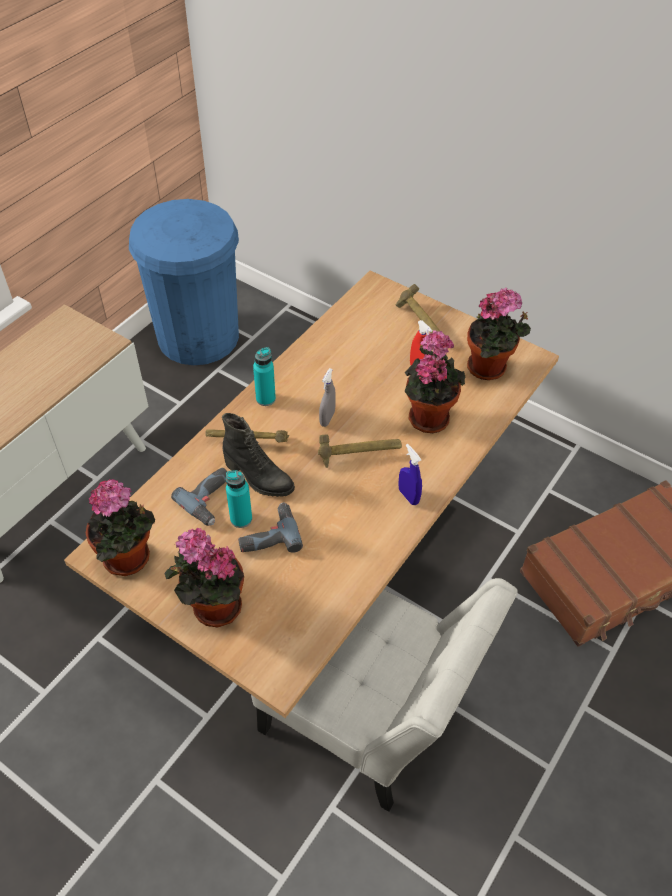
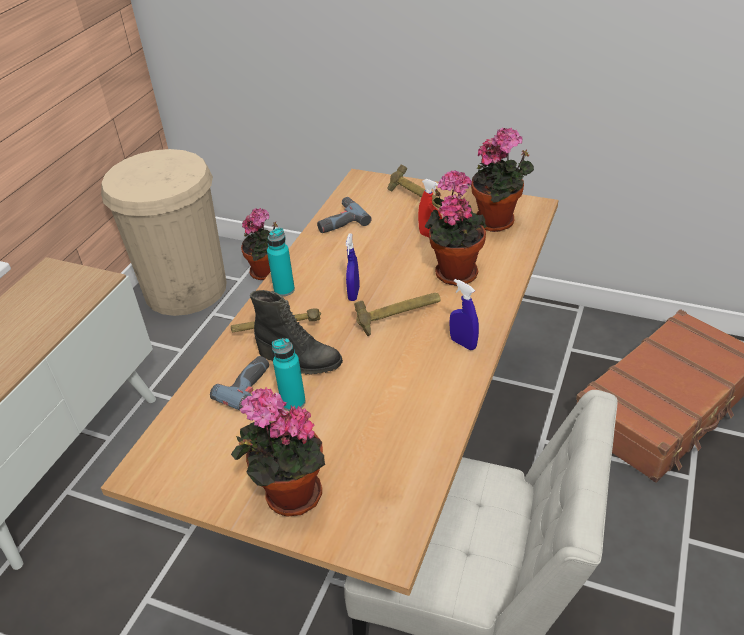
camera: 10 degrees left, 10 degrees down
potted plant [86,479,155,576] -> potted plant moved to [241,208,278,280]
blue trash can [129,199,239,365] -> beige trash can [101,149,227,316]
power drill [238,503,303,552] -> power drill moved to [317,197,372,233]
grey spray bottle [319,368,336,427] -> blue spray bottle [346,234,360,301]

